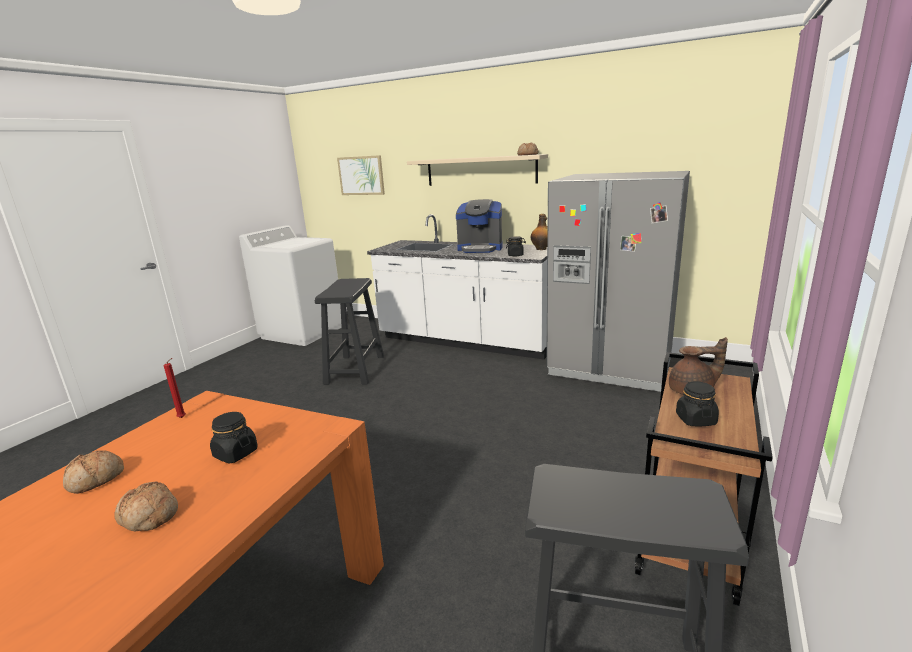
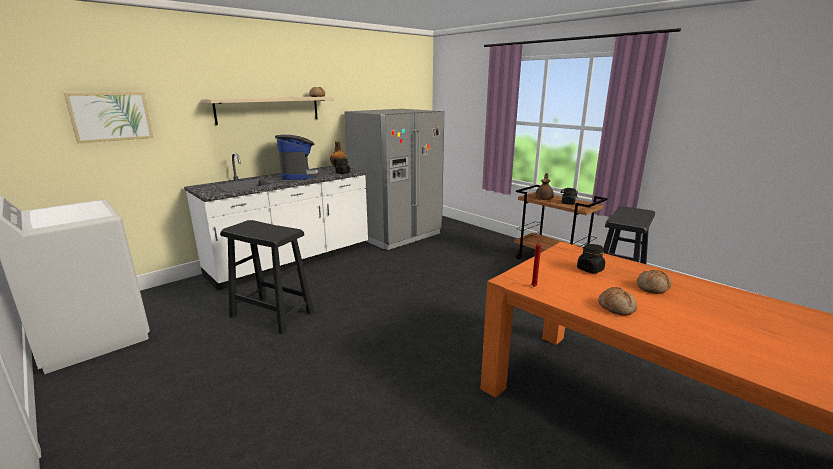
camera: 70 degrees left, 0 degrees up
coffee machine [456,199,503,253] -> coffee machine turned 45 degrees counterclockwise [275,135,319,180]

